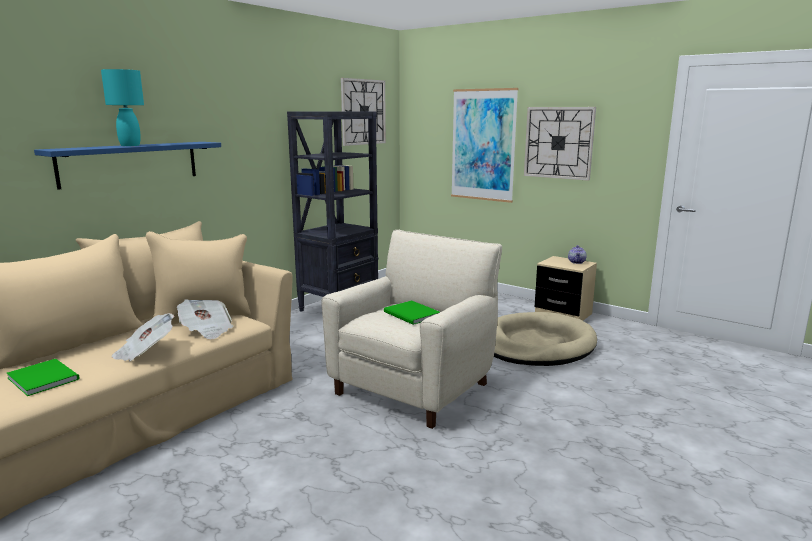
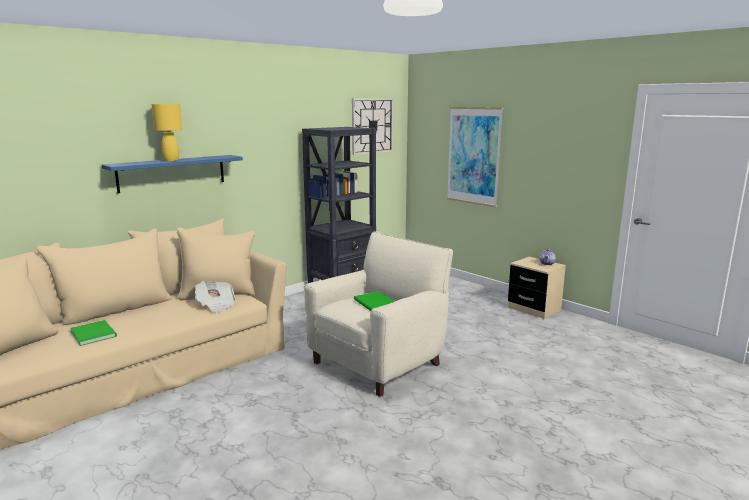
camera: 10 degrees right, 0 degrees up
turquoise table lamp [101,69,144,146] -> yellow table lamp [151,104,182,161]
newspaper [112,313,174,361] -> none
beige dog bed [494,312,597,366] -> none
wall clock [524,107,596,181] -> none

